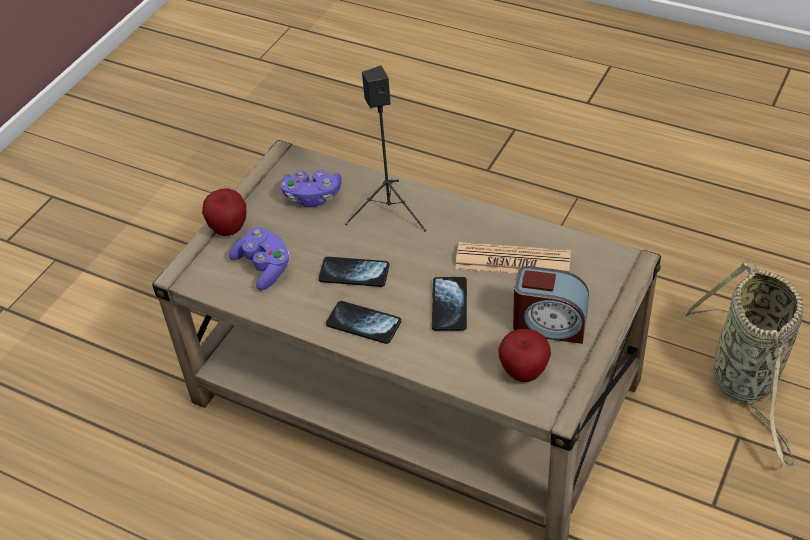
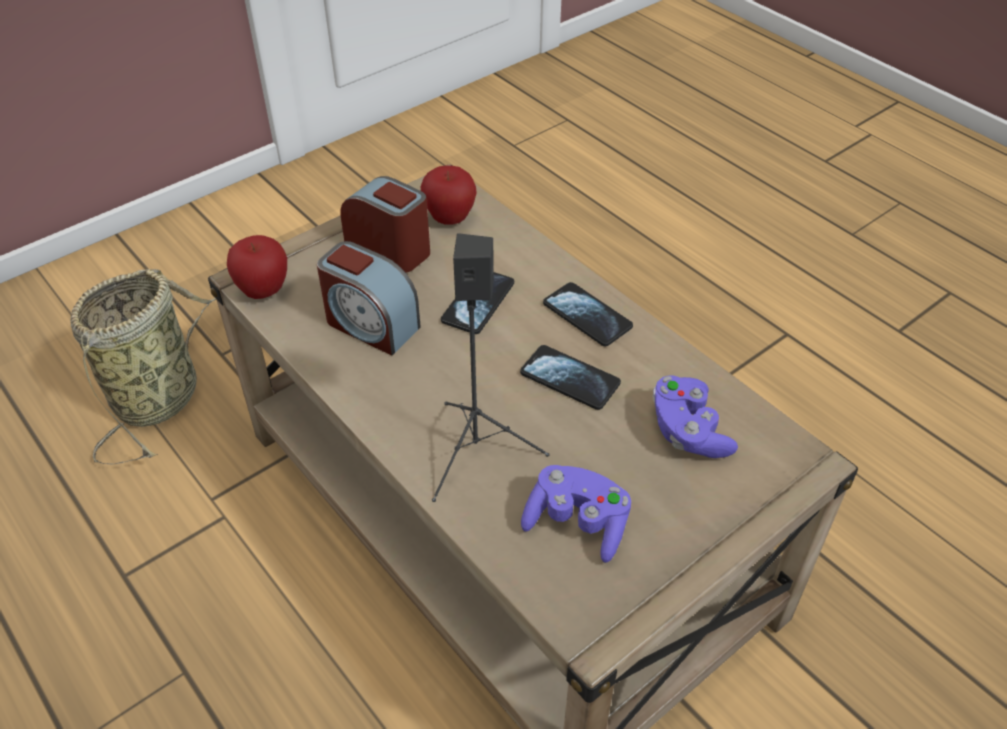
camera: 160 degrees left, 0 degrees up
apple [202,188,246,236] -> apple moved to [227,235,287,299]
newspaper [455,242,571,274] -> alarm clock [317,241,421,356]

